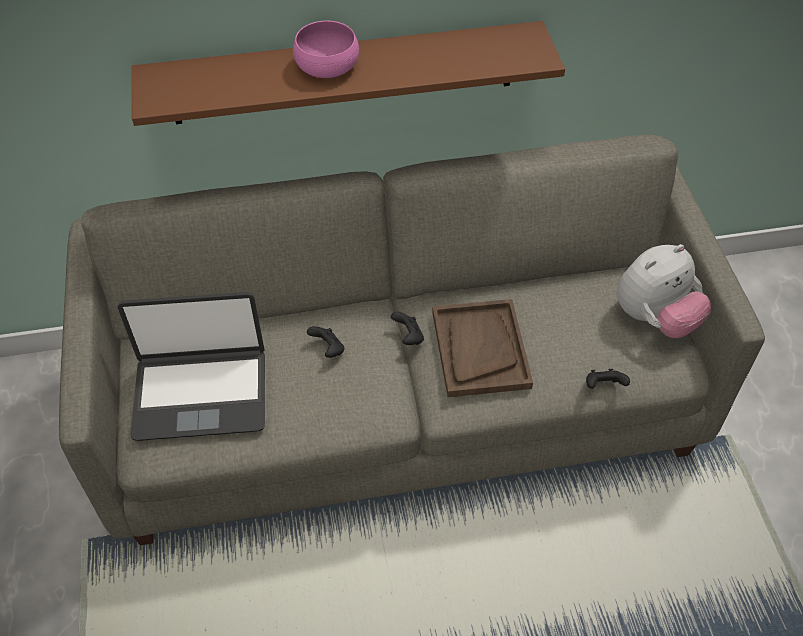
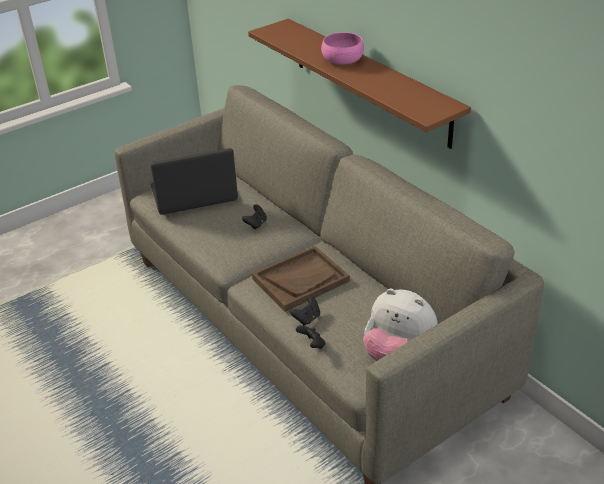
camera: 65 degrees right, 15 degrees down
laptop [118,292,265,441] -> laptop turned 105 degrees clockwise [151,148,238,215]
black game controller [391,312,424,345] -> black game controller moved to [290,296,320,326]

